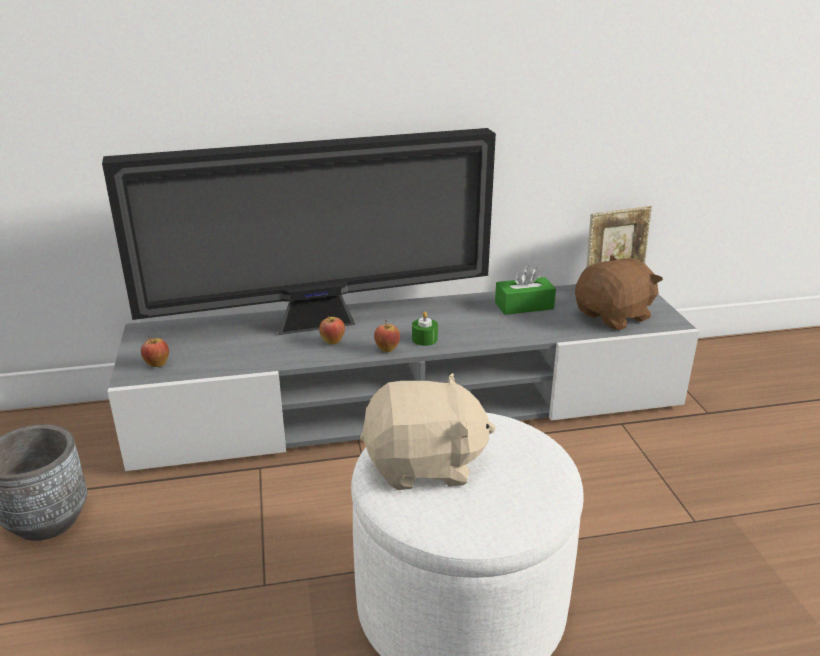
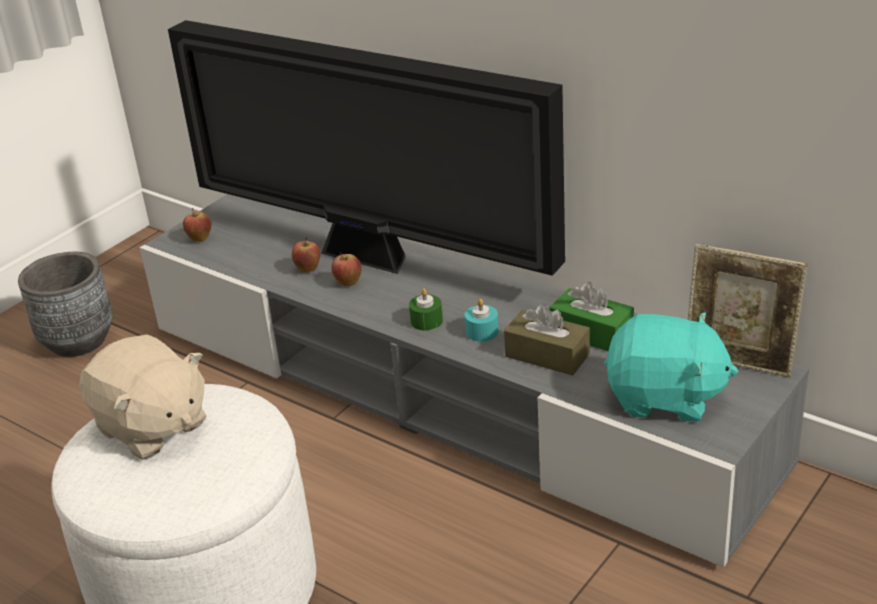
camera: 50 degrees right, 5 degrees up
apple [374,320,400,353] -> apple moved to [291,237,320,273]
brown plush toy [575,255,663,331] -> turquoise plush toy [604,312,738,422]
none -> turquoise candle [465,299,499,342]
none -> brown tissue box [504,303,590,375]

